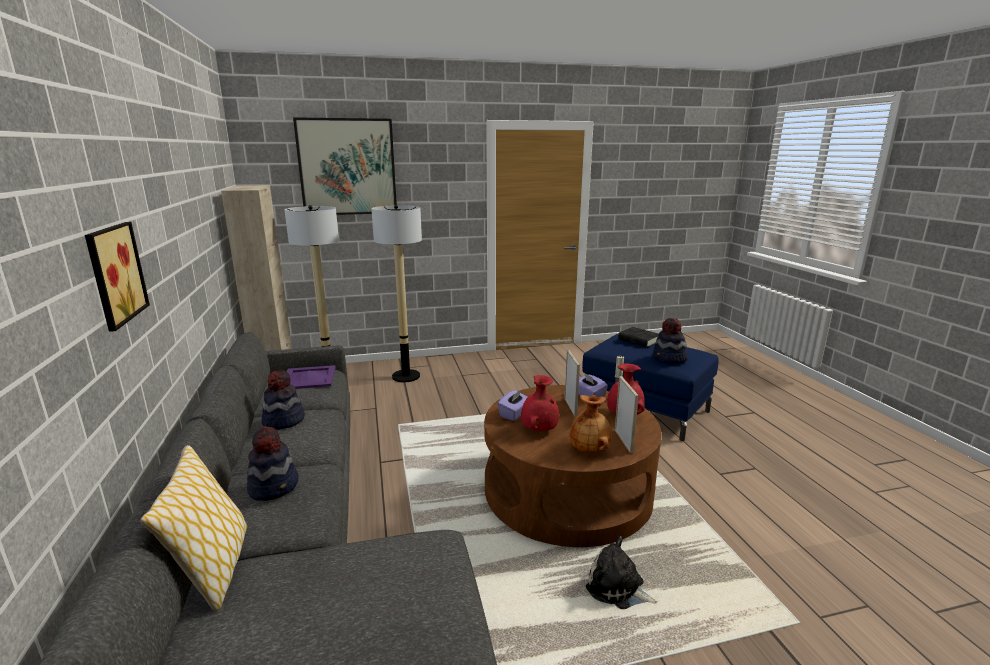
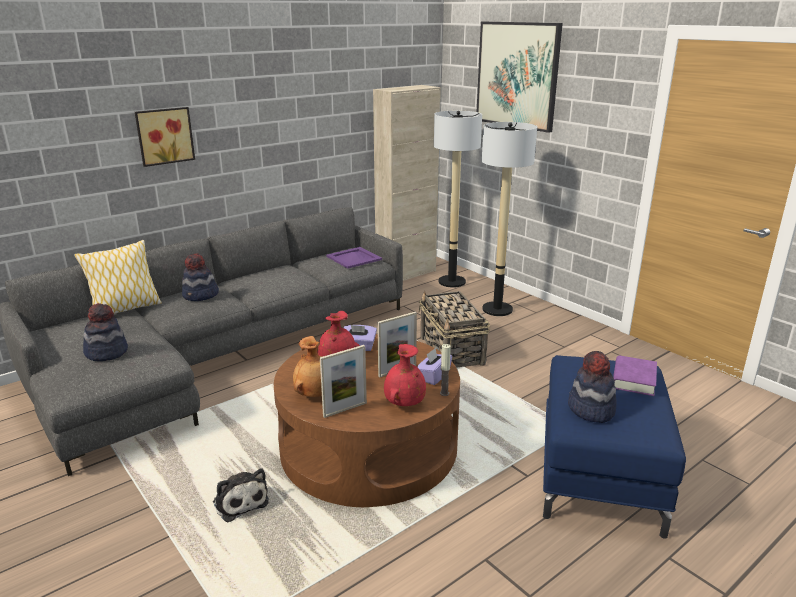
camera: 65 degrees right, 5 degrees up
hat [261,370,305,430] -> hat moved to [83,303,128,361]
plush toy [586,536,657,609] -> plush toy turned 135 degrees clockwise [213,468,269,522]
black book [618,327,659,348] -> purple book [613,355,657,396]
none -> basket [419,291,490,368]

